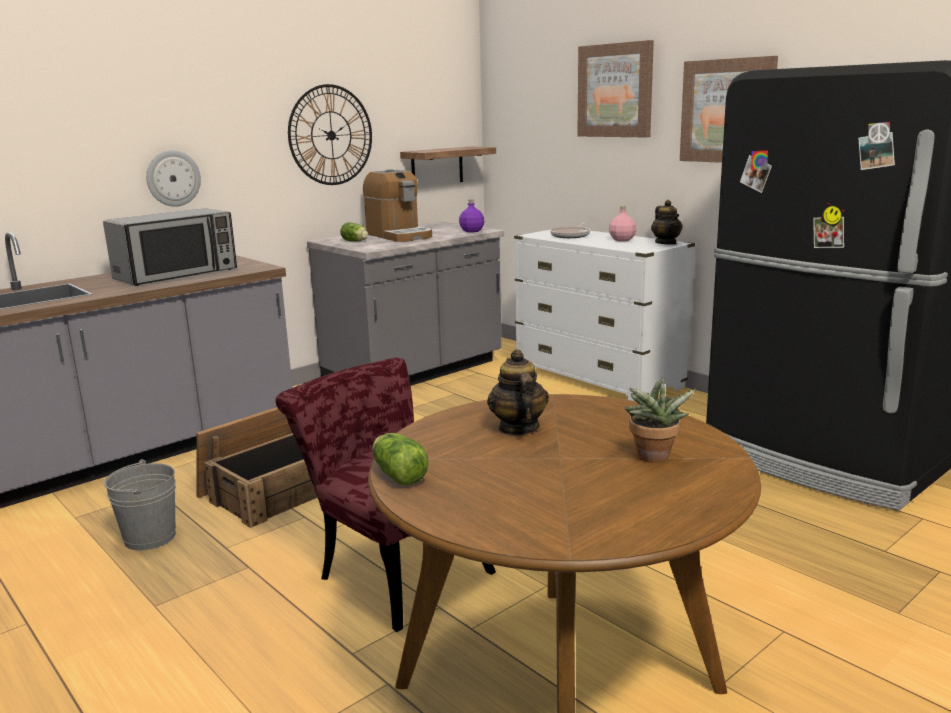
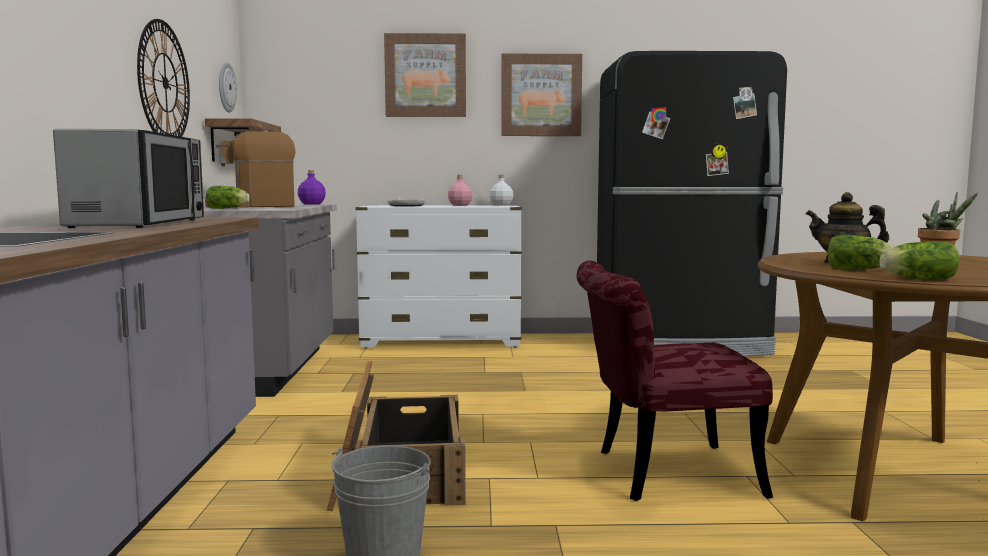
camera: 50 degrees left, 10 degrees down
wall clock [146,150,201,207] -> wall clock moved to [219,62,237,113]
coffee machine [363,169,432,242] -> coffee machine turned 150 degrees clockwise [205,130,295,208]
teapot [651,200,683,245] -> white bottle [489,175,513,206]
none -> lettuce [827,235,894,269]

